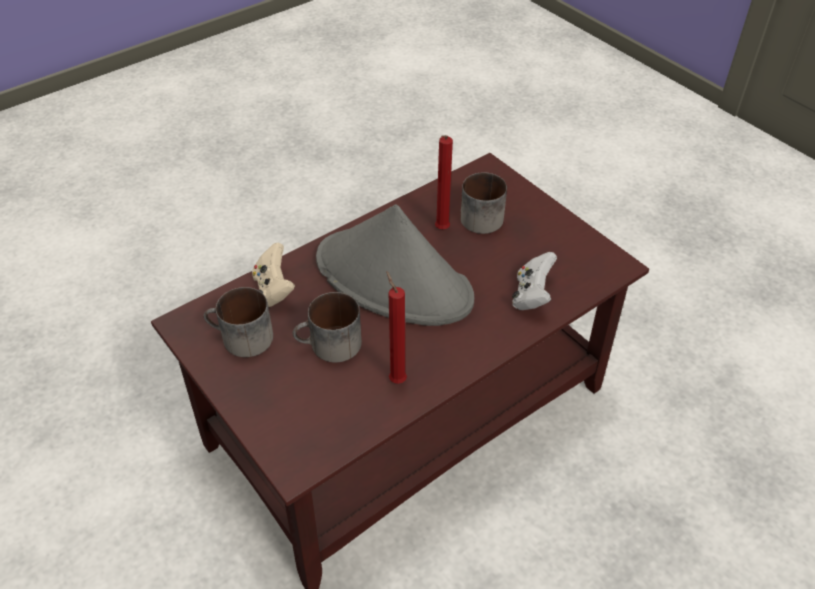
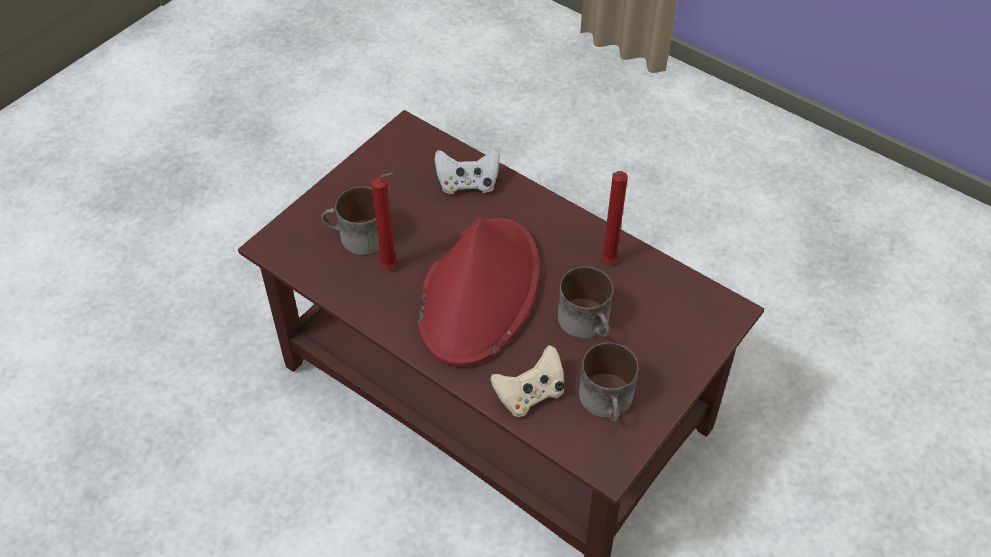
camera: 105 degrees left, 5 degrees up
grey hat [316,204,474,326] -> red hat [418,218,539,367]

